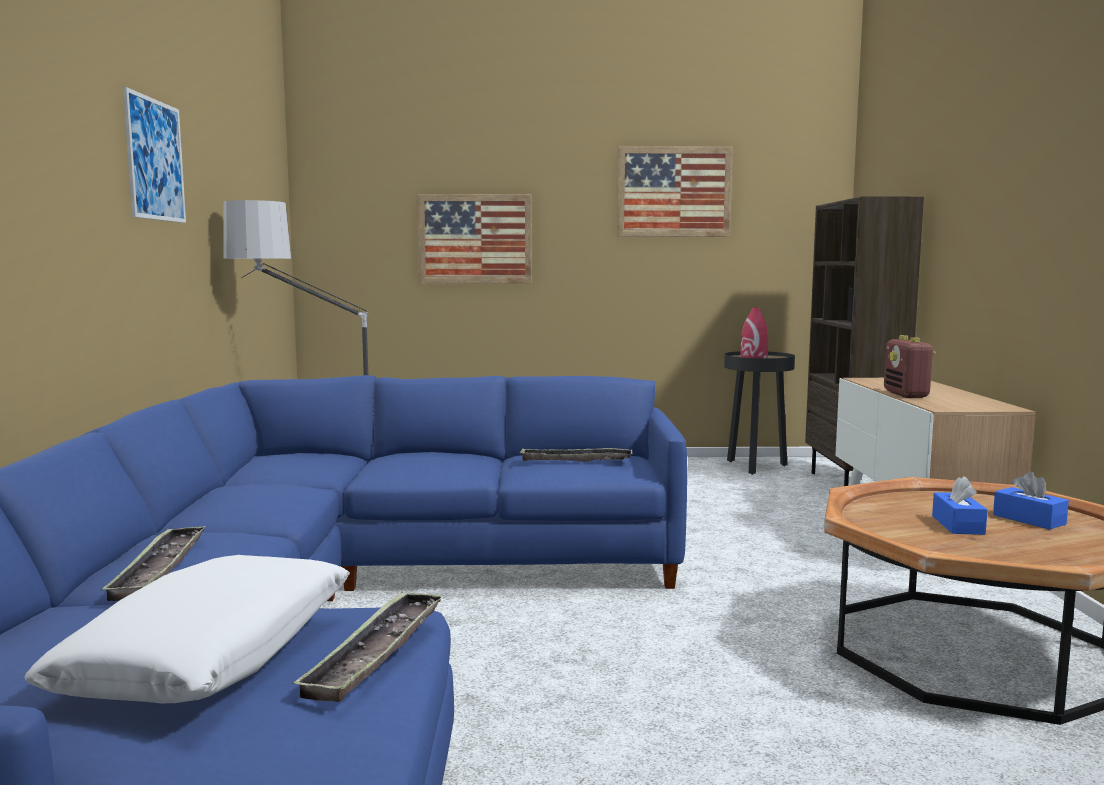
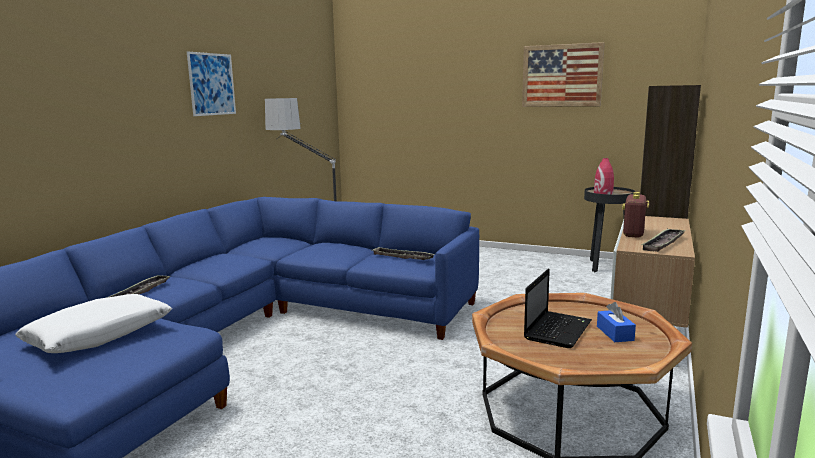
camera: 25 degrees right, 5 degrees up
tray [292,591,444,702] -> tray moved to [641,228,686,252]
picture [417,194,532,284] -> none
blue tissue box [932,476,988,535] -> laptop [524,269,592,348]

